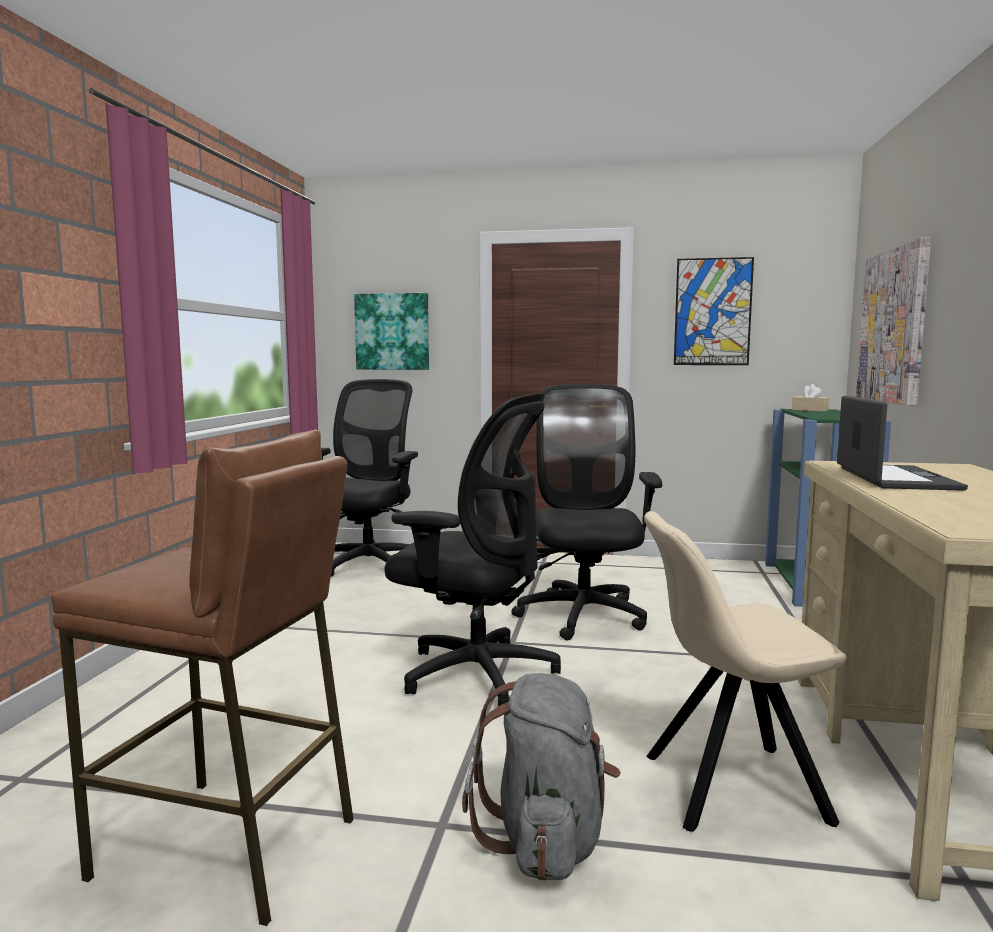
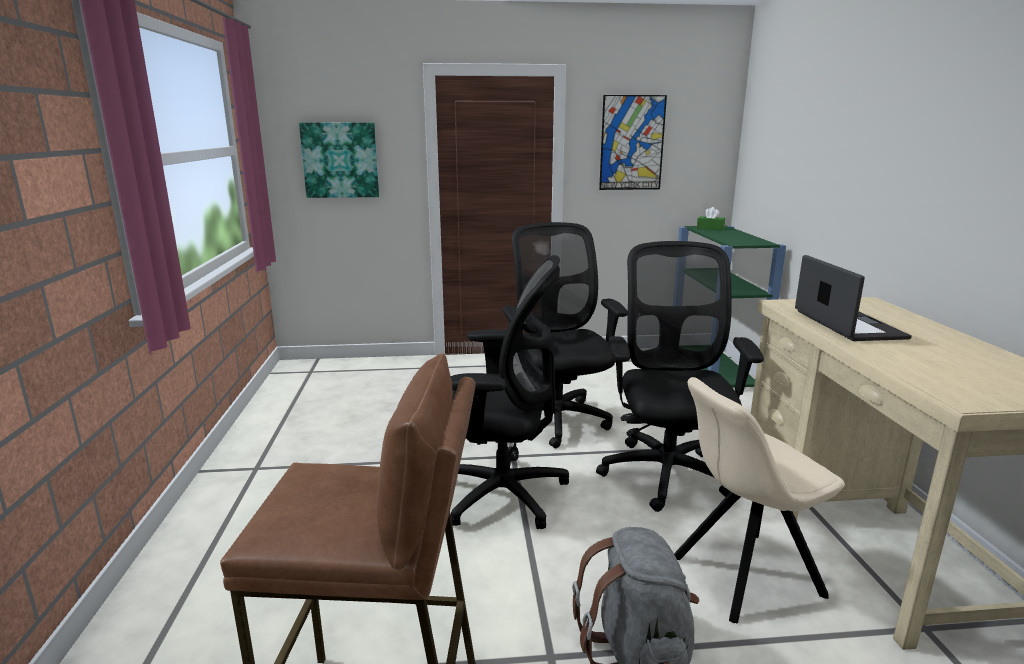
camera: 15 degrees left, 10 degrees up
black office chair [321,379,418,576] -> black office chair moved to [596,241,764,512]
beige tissue box [792,384,829,412] -> green tissue box [697,207,725,230]
picture [856,237,931,405] -> none

